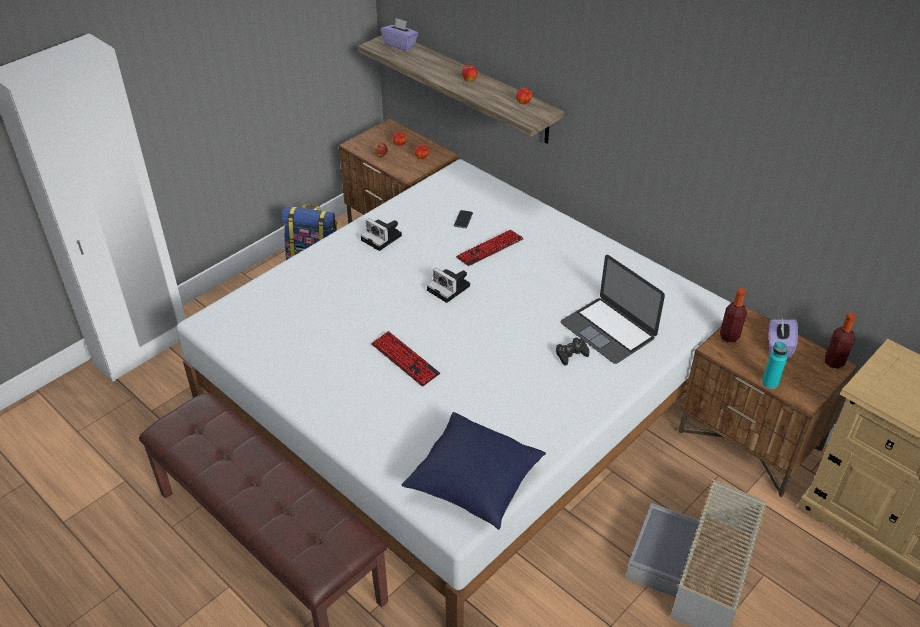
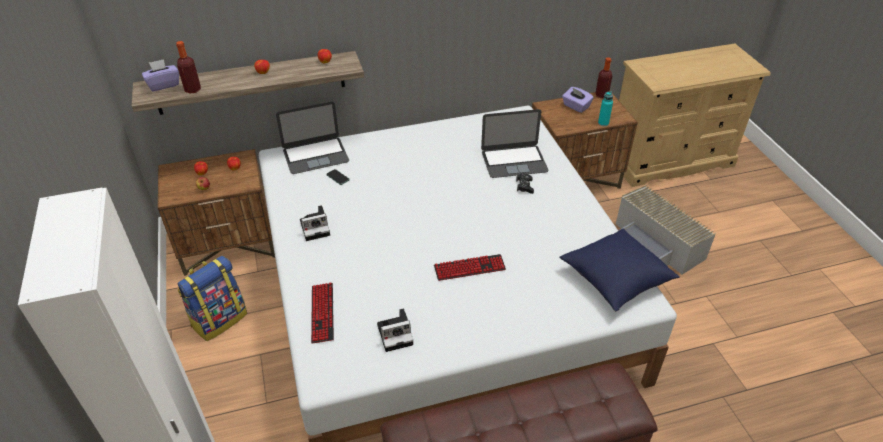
camera: 60 degrees left, 0 degrees up
camera [427,268,470,303] -> camera moved to [377,308,413,352]
keyboard [456,229,524,266] -> keyboard moved to [311,282,334,344]
bottle [720,288,747,343] -> bottle moved to [176,41,201,94]
none -> laptop [276,102,349,174]

